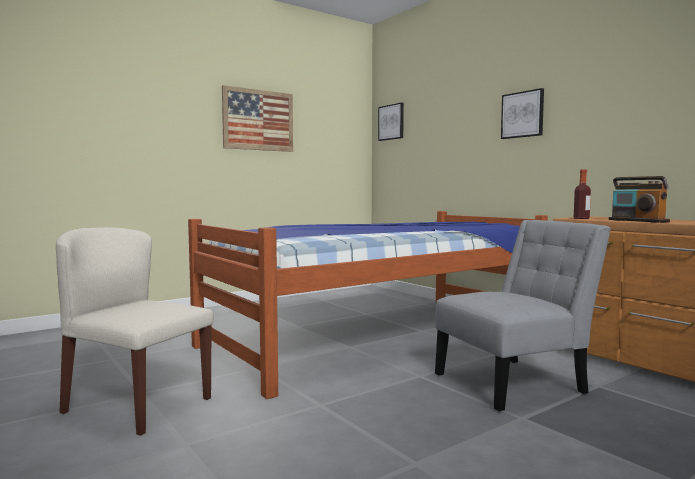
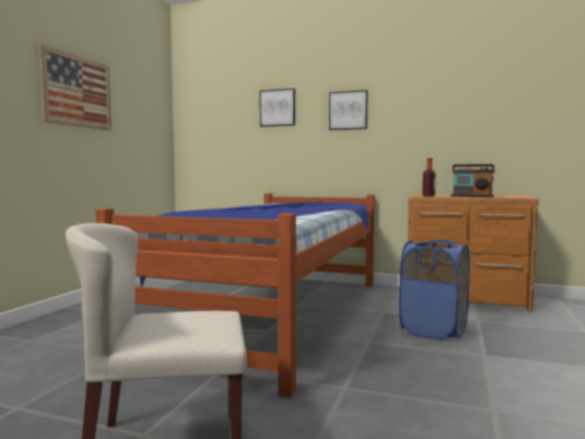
camera: 35 degrees left, 0 degrees up
picture [378,103,404,141] -> picture moved to [260,88,295,127]
grey chair [435,220,611,411] -> blue laundry basket [399,240,470,340]

